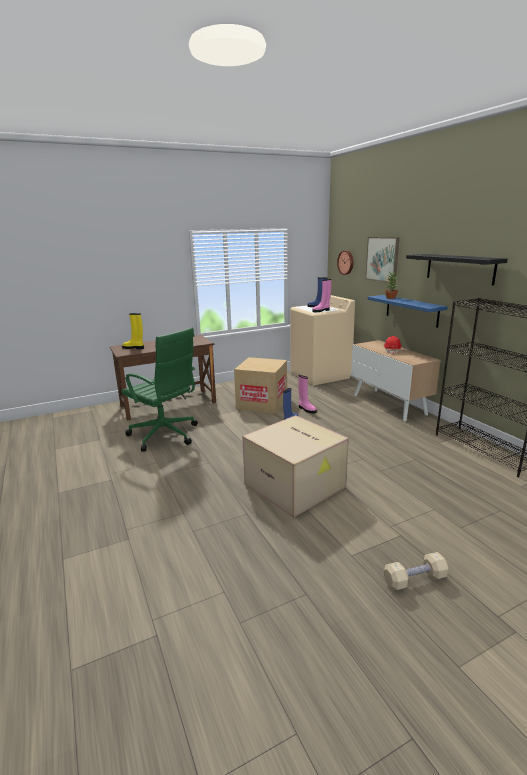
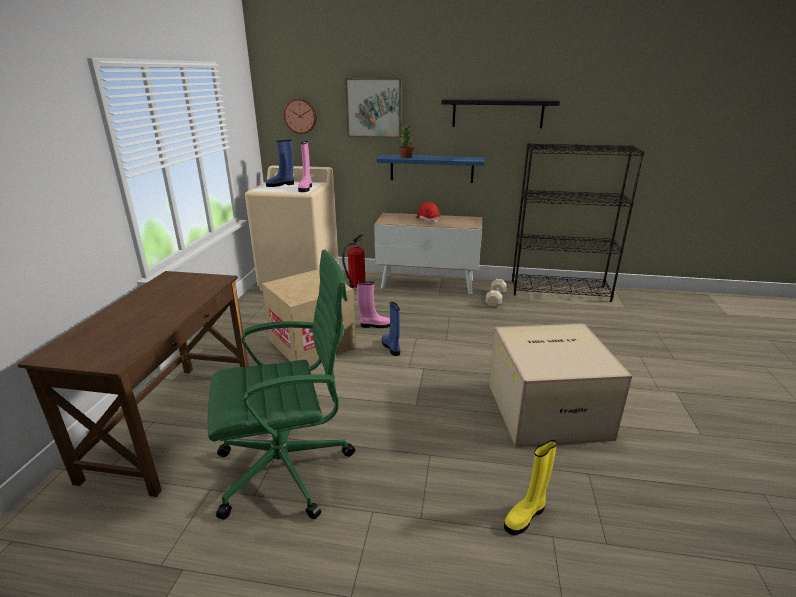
camera: 55 degrees left, 5 degrees up
yellow boot [122,313,144,349] -> yellow boot moved to [504,440,557,535]
beige dumbbell [384,552,448,590] -> beige dumbbell moved to [485,279,507,307]
none -> fire extinguisher [342,234,365,288]

